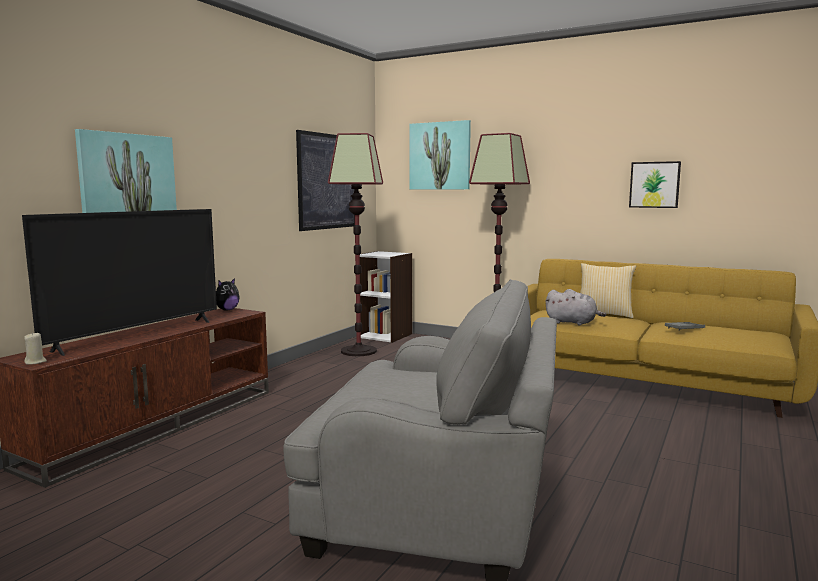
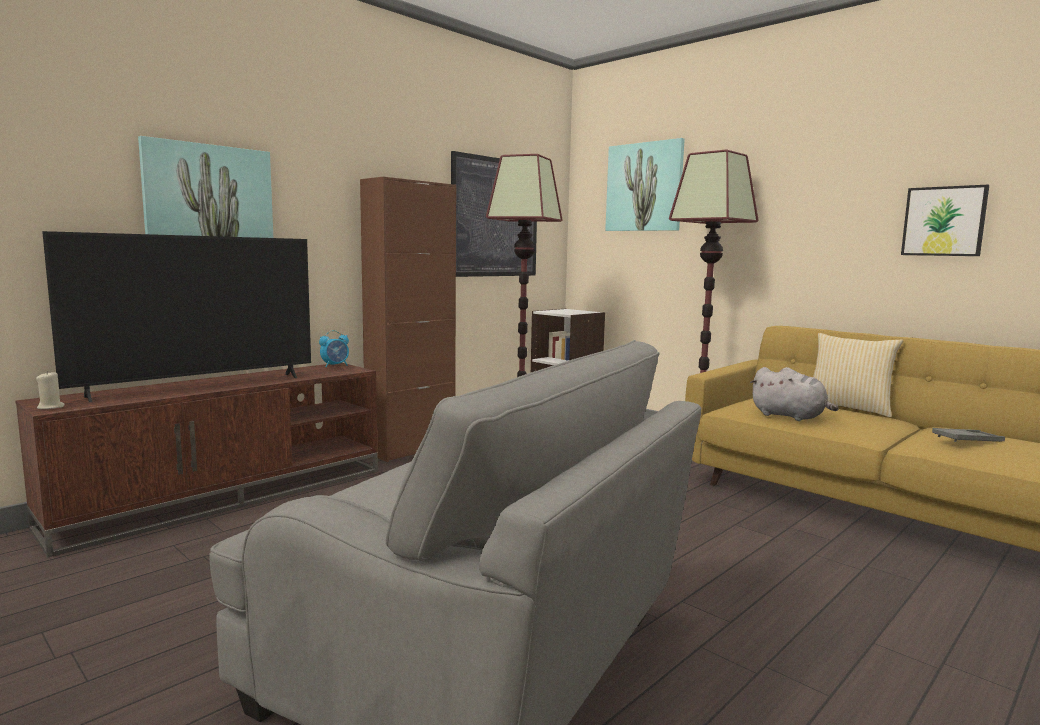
camera: 15 degrees right, 0 degrees up
plush toy [216,278,240,310] -> alarm clock [319,330,349,367]
none -> brown cabinet [360,177,456,462]

